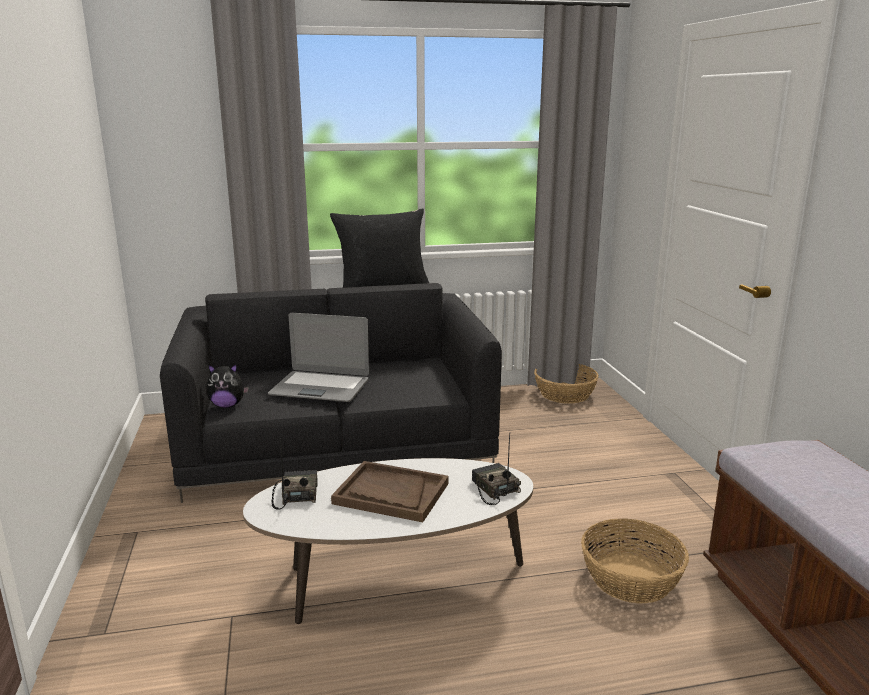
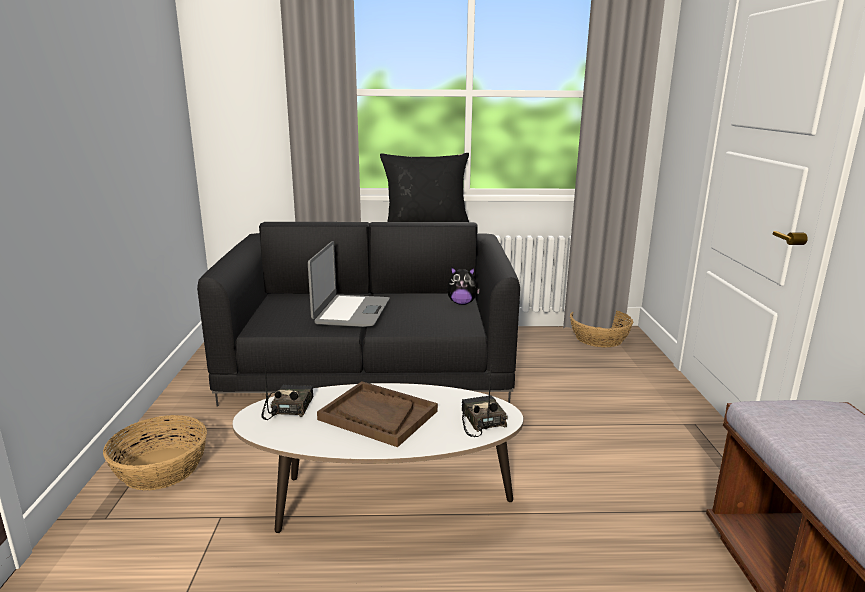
camera: 10 degrees right, 0 degrees up
plush toy [207,364,249,408] -> plush toy moved to [447,267,479,305]
laptop [268,313,369,402] -> laptop turned 105 degrees counterclockwise [308,241,390,327]
basket [581,519,689,604] -> basket moved to [103,415,207,490]

